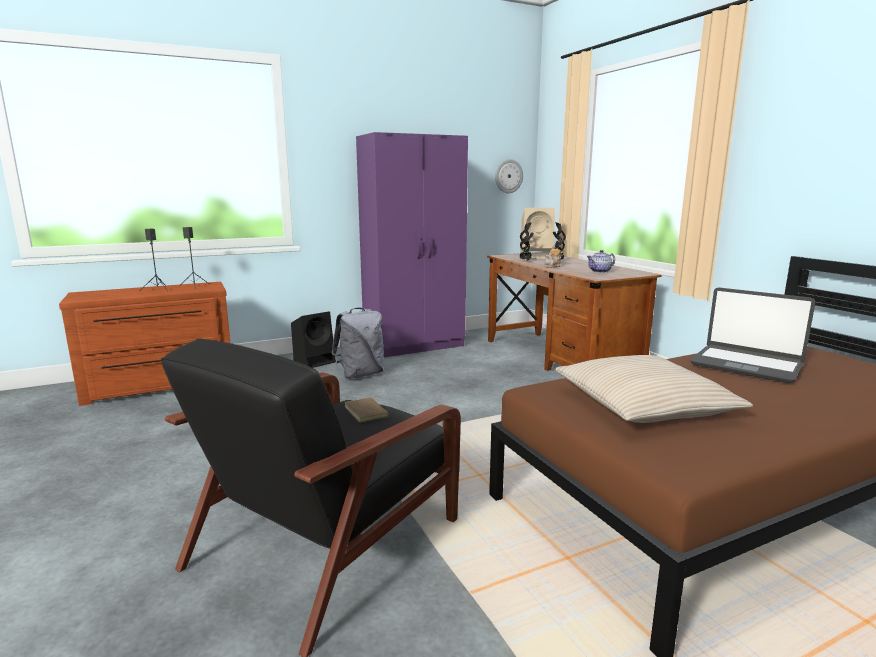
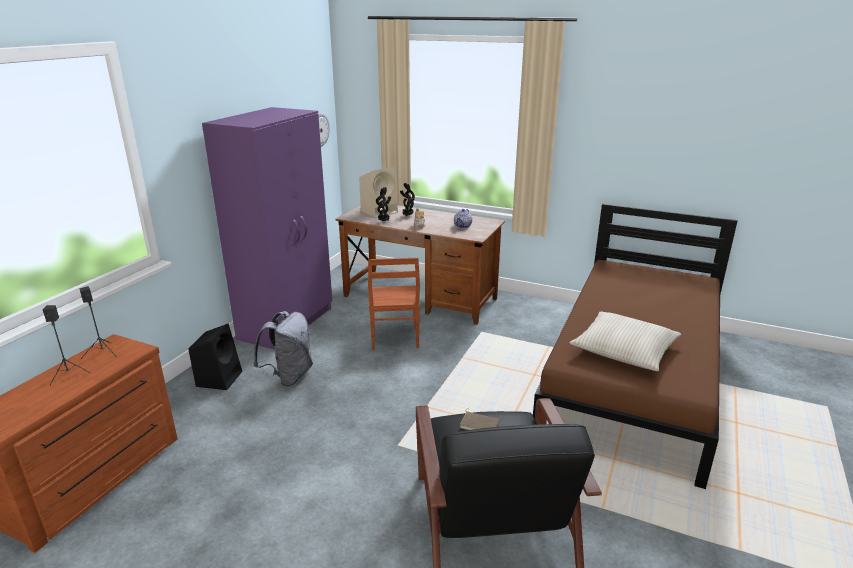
camera: 40 degrees left, 10 degrees up
laptop [690,287,815,383] -> none
none -> brown chair [368,258,420,350]

